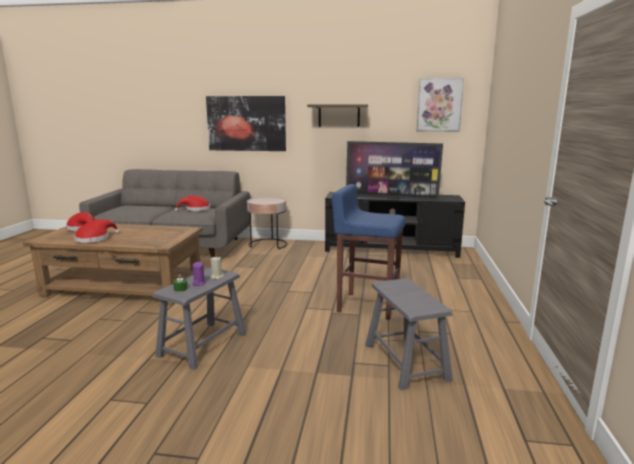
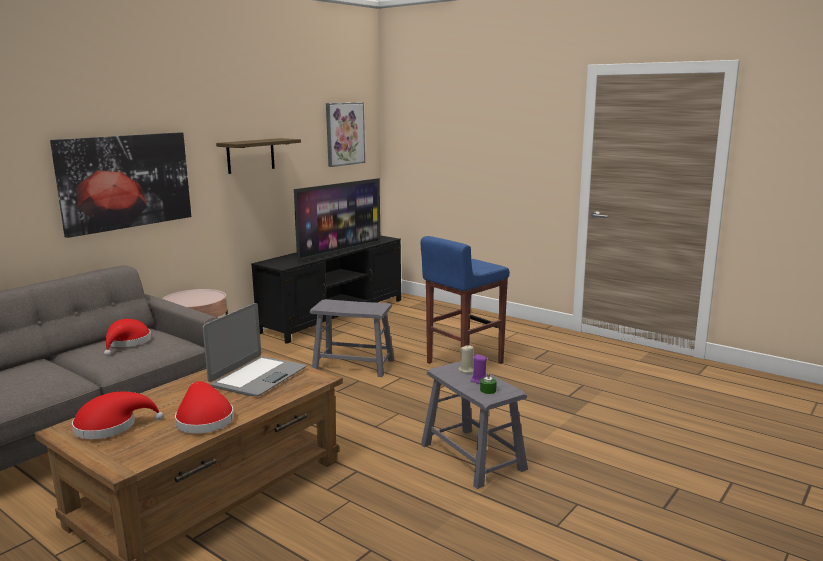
camera: 60 degrees left, 0 degrees up
grey stool [365,278,453,390] -> grey stool moved to [310,299,394,377]
none -> laptop [203,303,306,396]

